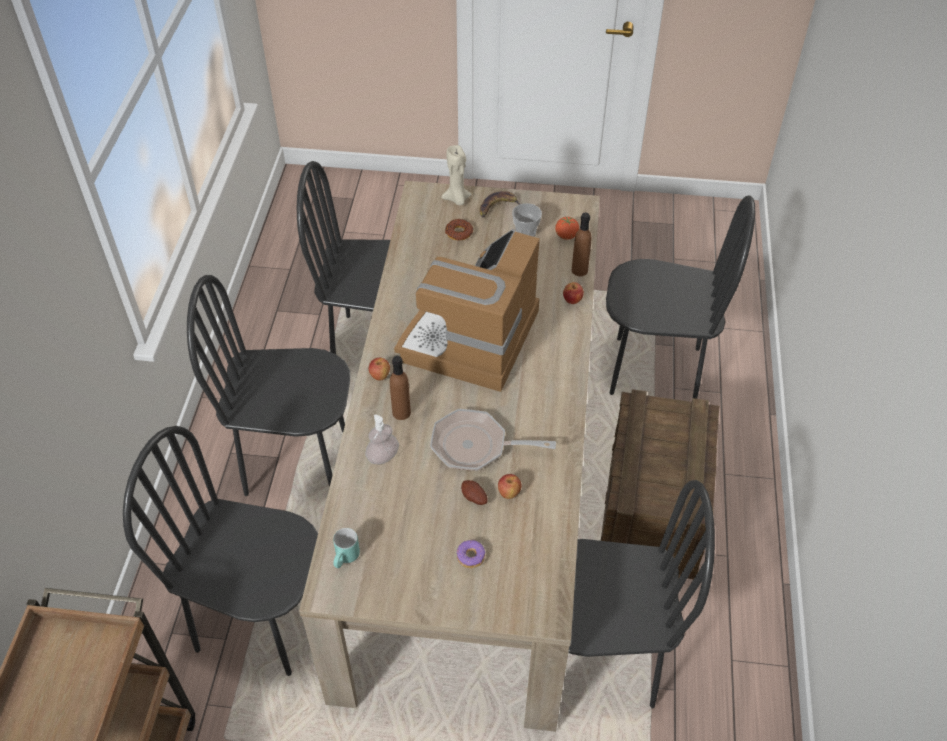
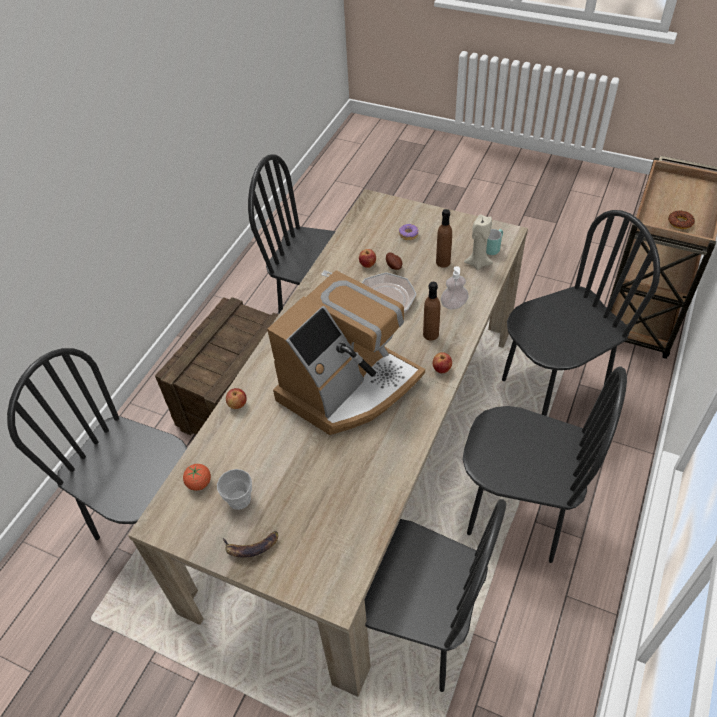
camera: 160 degrees left, 0 degrees up
black chair [123,426,318,676] -> black chair turned 60 degrees counterclockwise [502,210,660,416]
beige candle [442,145,472,205] -> beige candle moved to [464,214,493,270]
donut [445,219,473,241] -> donut moved to [668,210,695,229]
brown bottle [572,212,592,276] -> brown bottle moved to [436,209,452,267]

